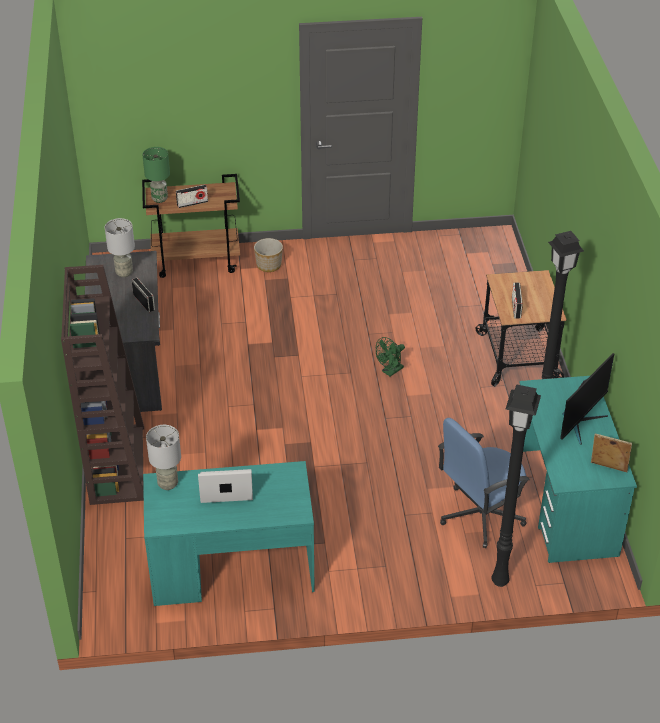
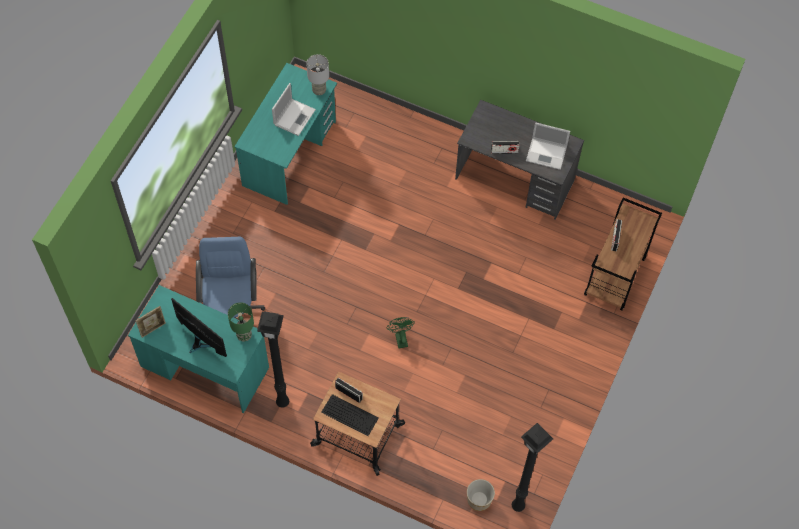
camera: 120 degrees right, 20 degrees up
brown bookcase [61,265,144,505] -> none
grey table lamp [105,218,135,277] -> laptop [526,122,570,170]
green table lamp [142,147,170,203] -> green table lamp moved to [228,302,254,341]
planter [254,238,283,272] -> planter moved to [467,479,495,511]
black floor lamp [491,384,541,587] -> black floor lamp moved to [512,423,553,512]
monitor [560,353,614,445] -> monitor turned 150 degrees clockwise [171,298,227,357]
none -> keyboard [321,394,379,436]

